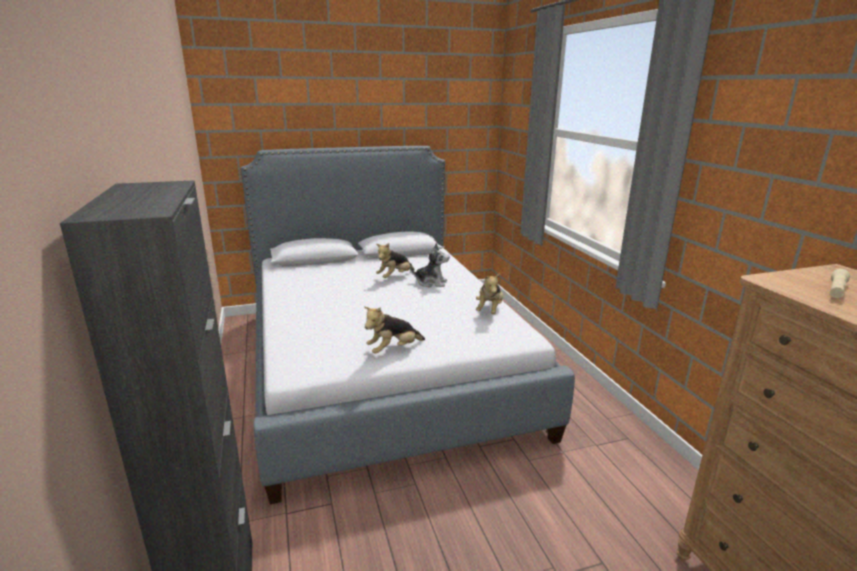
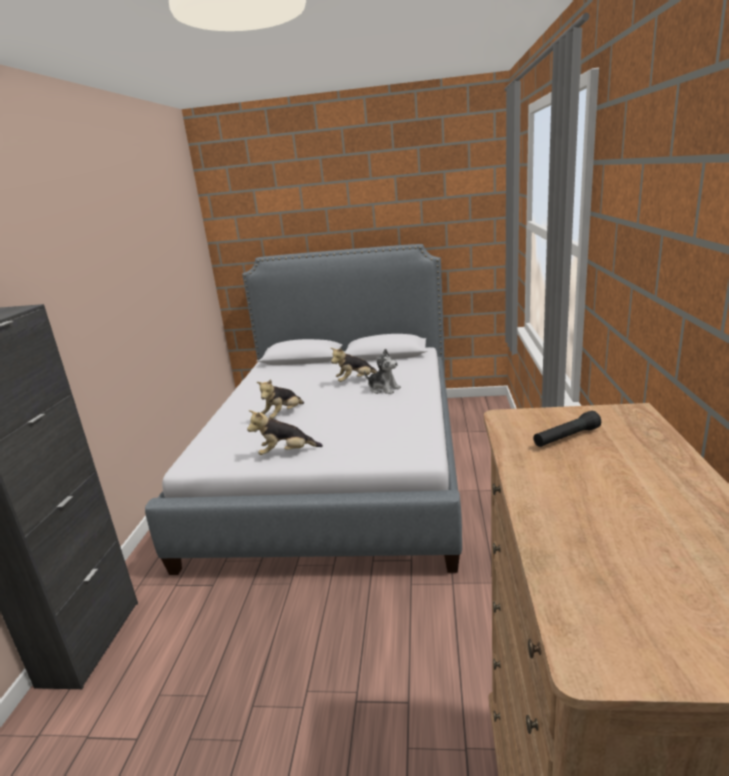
camera: 25 degrees right, 0 degrees up
plush toy [476,273,503,314] -> plush toy moved to [257,379,304,419]
beige flashlight [830,269,850,298] -> black flashlight [533,411,601,447]

